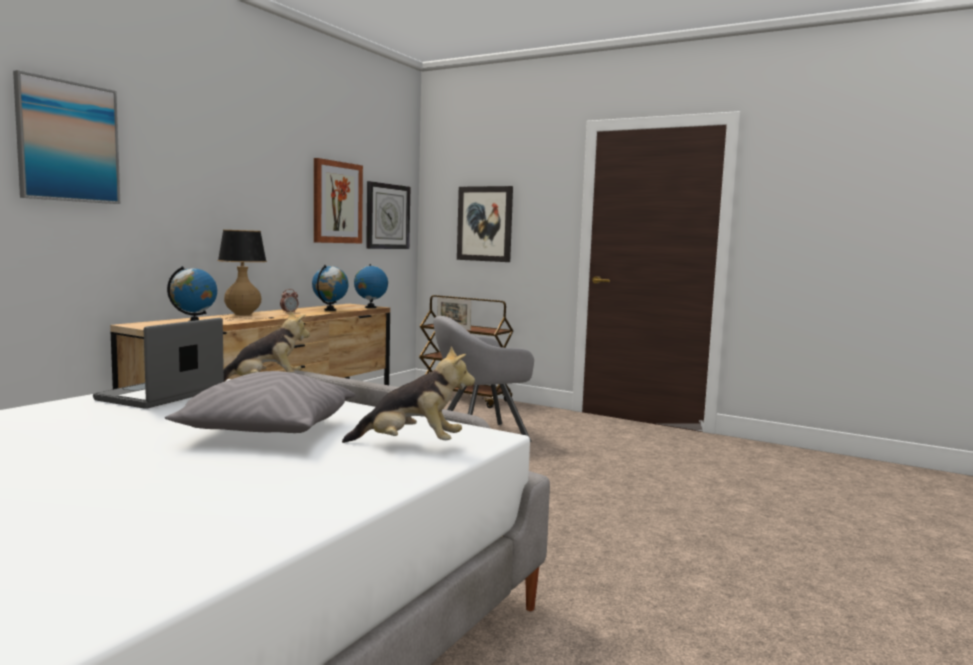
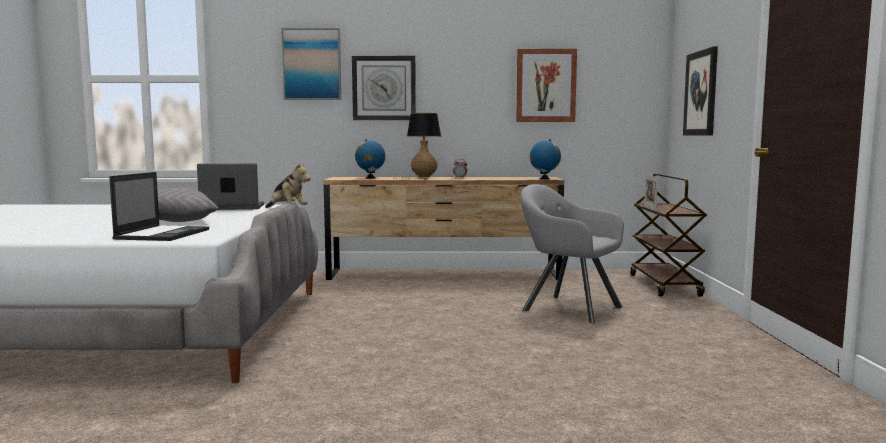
camera: 60 degrees right, 0 degrees up
globe [312,265,349,311] -> none
plush toy [342,347,475,443] -> laptop [109,172,209,241]
wall clock [366,181,410,249] -> wall clock moved to [352,56,416,120]

